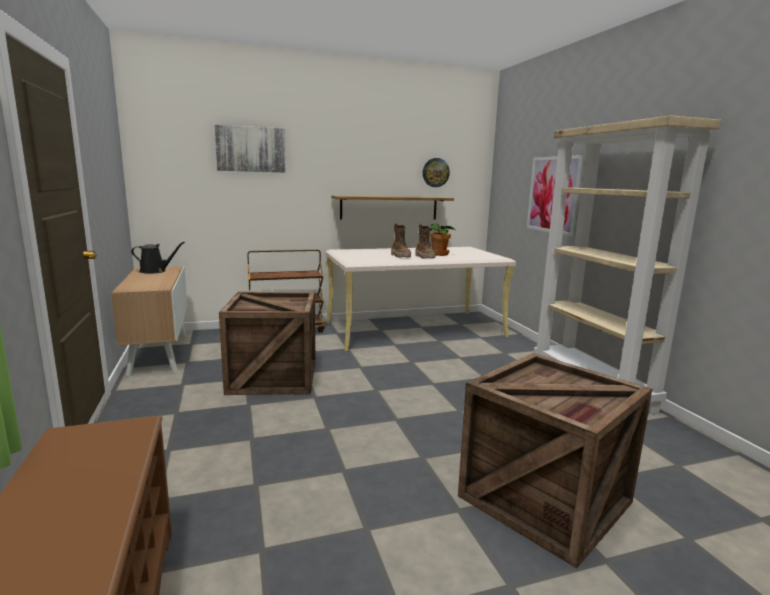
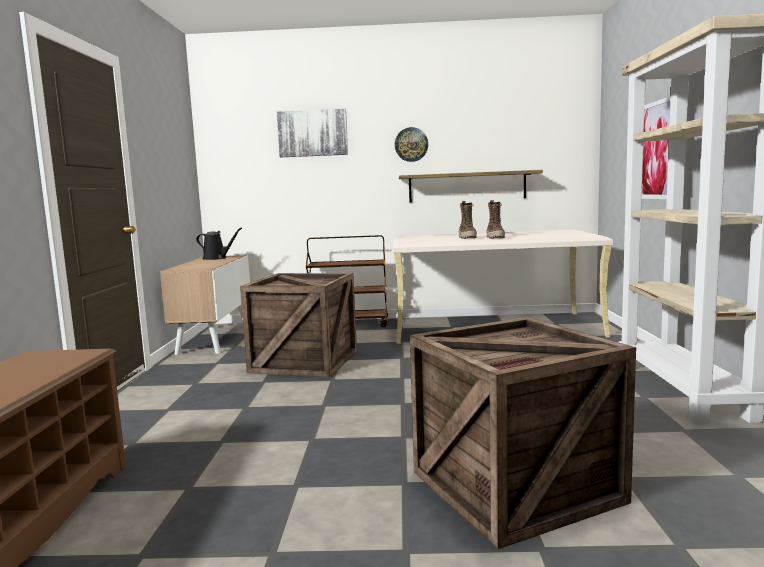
camera: 20 degrees right, 5 degrees down
wall clock [423,158,450,187] -> wall clock moved to [395,127,428,162]
potted plant [429,224,456,256] -> none

